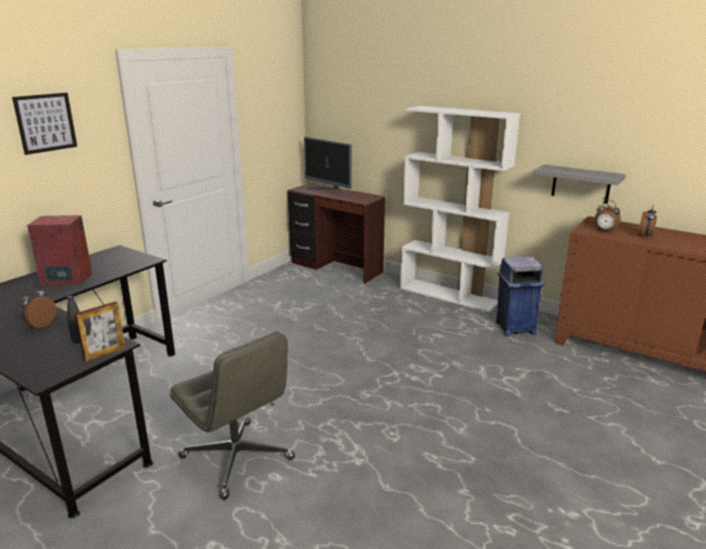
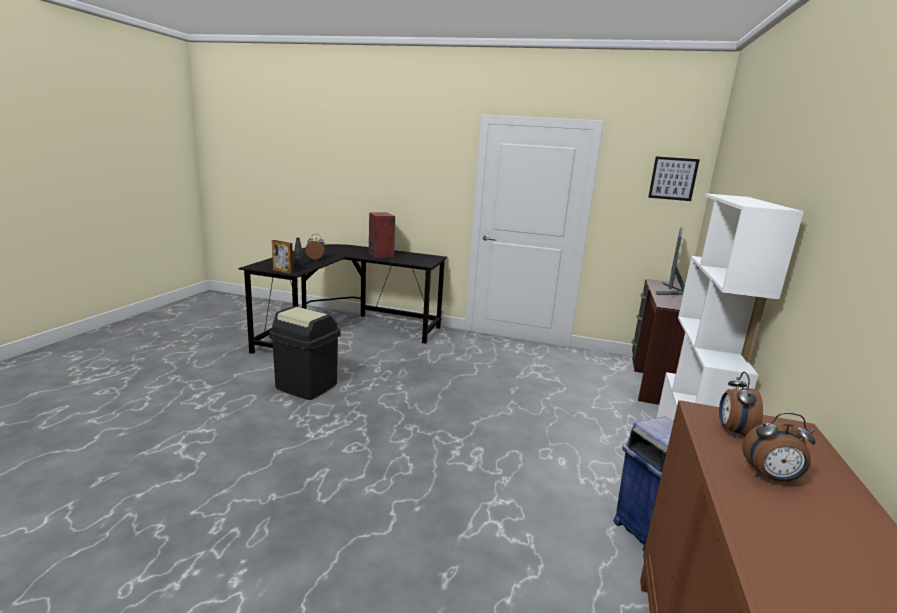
camera: 70 degrees right, 5 degrees down
picture [12,93,77,155] -> picture moved to [648,156,700,201]
grey office chair [170,331,295,500] -> black trash can [269,306,341,400]
grey shelf [534,165,626,204] -> none

